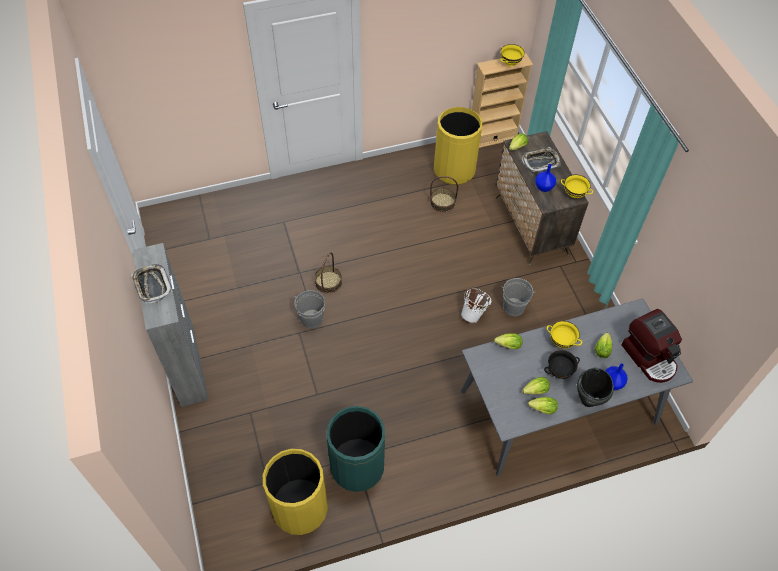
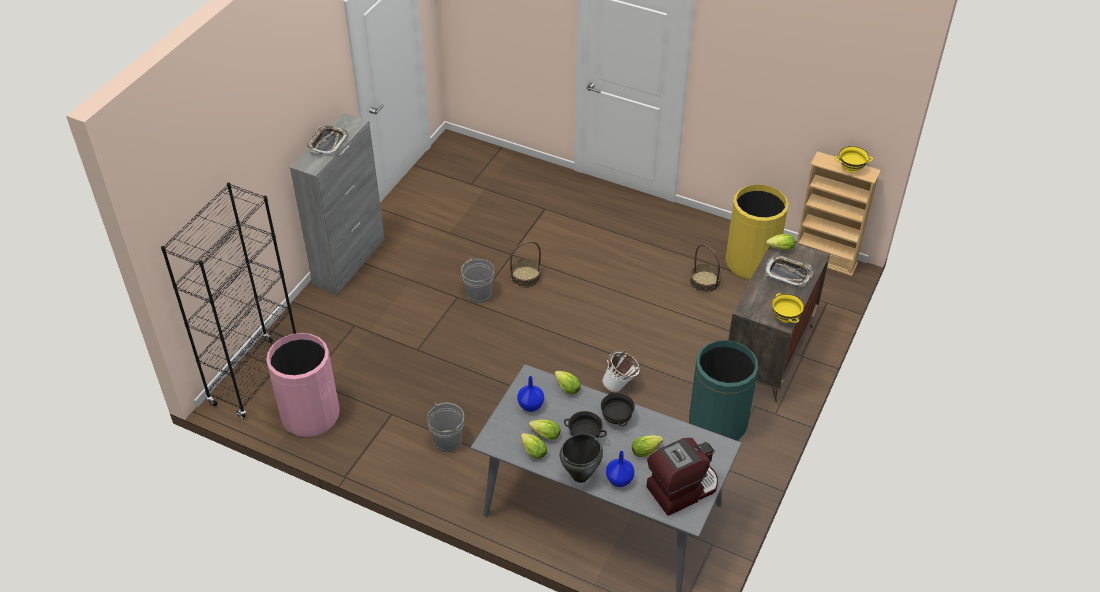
camera: 45 degrees right, 10 degrees down
yellow trash can [263,449,328,535] -> pink trash can [266,333,340,437]
green trash can [326,406,385,492] -> green trash can moved to [689,340,758,441]
grey bucket [502,278,536,316] -> grey bucket moved to [427,403,464,452]
blue vase [535,164,556,192] -> blue vase moved to [517,376,544,412]
yellow bowl [547,321,582,348] -> black bowl [601,392,635,426]
coffee machine [621,309,682,383] -> coffee machine turned 135 degrees counterclockwise [646,438,718,516]
none -> black bookcase [161,183,296,418]

